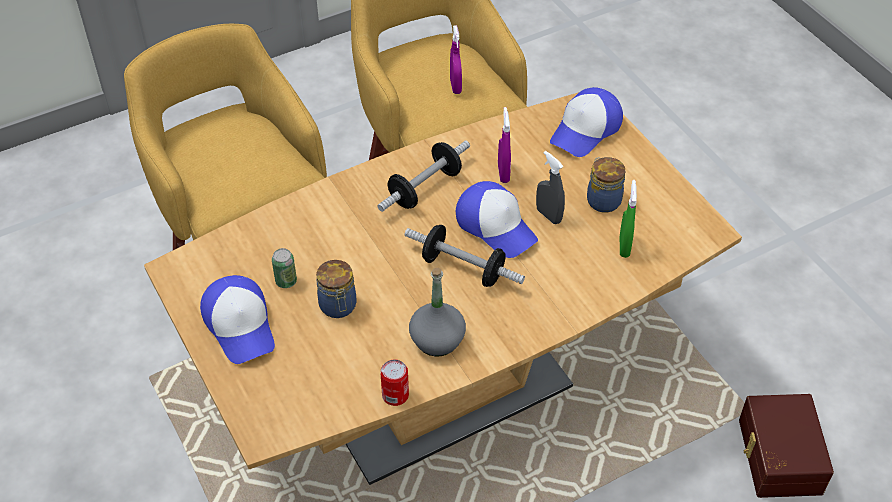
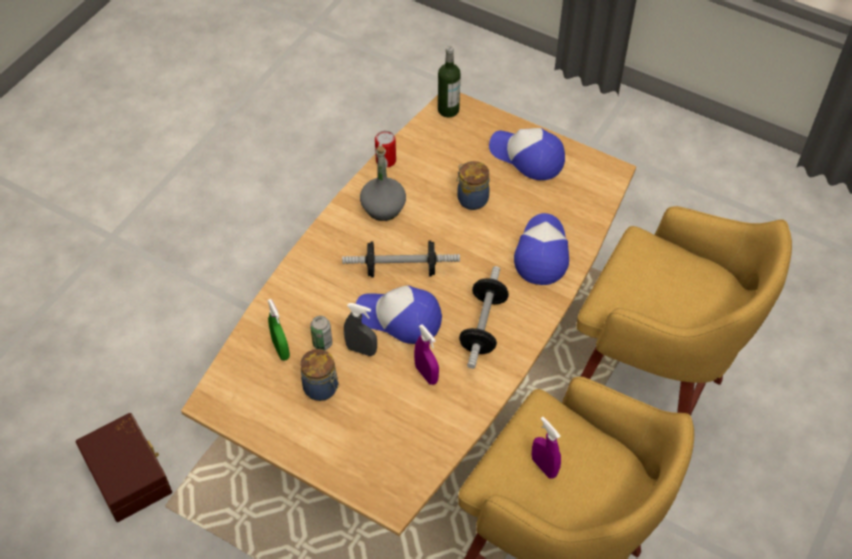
camera: 150 degrees right, 5 degrees up
can [272,248,297,288] -> can moved to [310,316,332,350]
cap [550,87,623,157] -> cap moved to [514,213,569,285]
none -> bottle [438,46,461,117]

